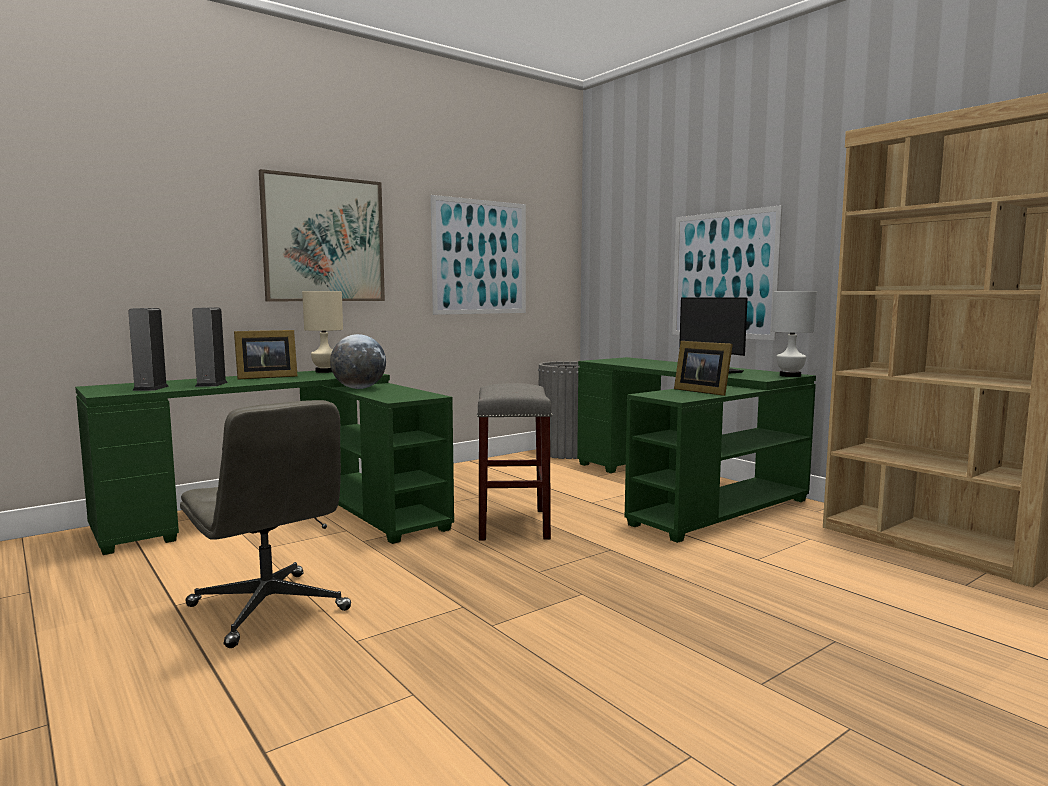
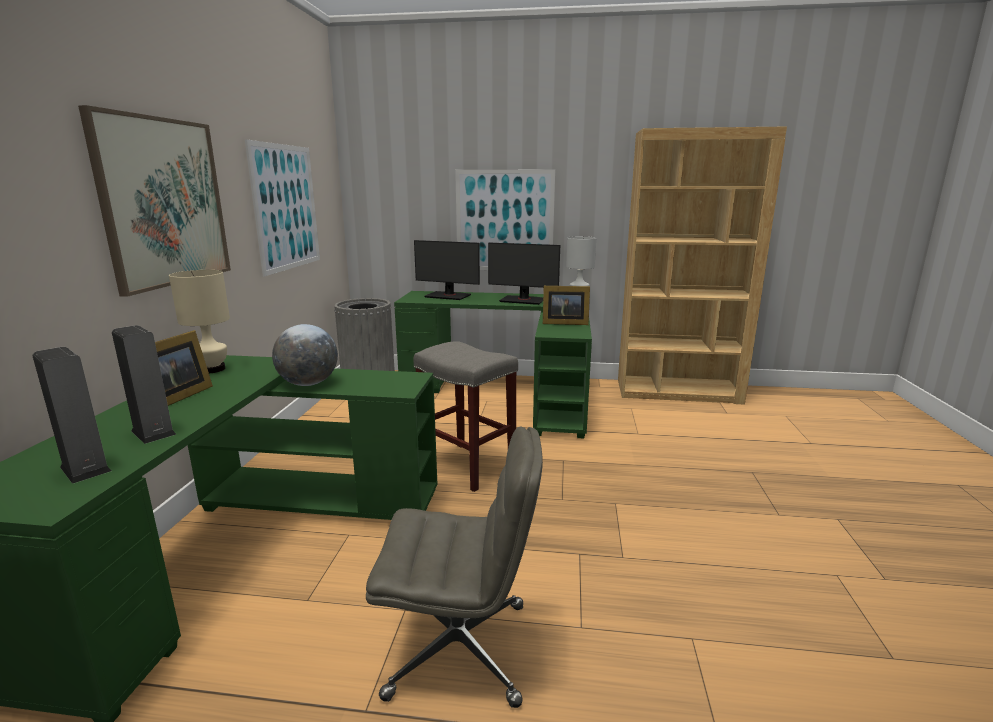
camera: 45 degrees left, 10 degrees up
none -> monitor [414,240,480,300]

